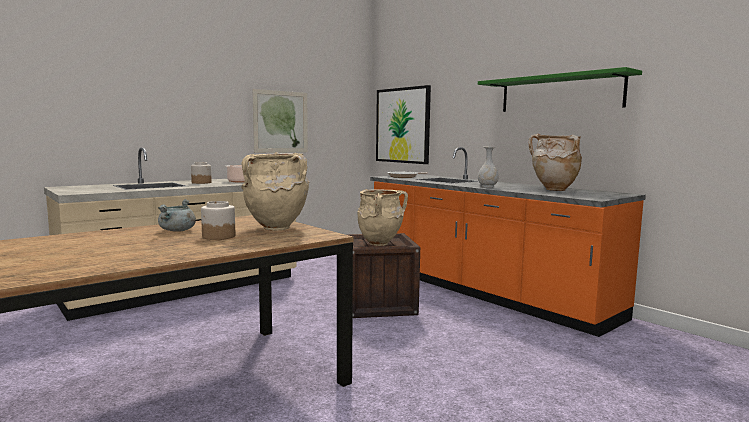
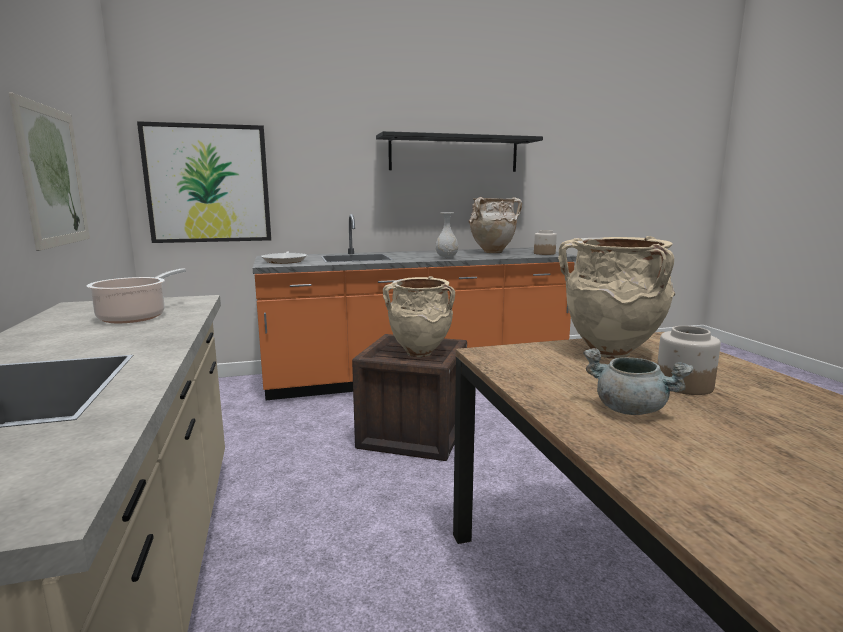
camera: 65 degrees left, 5 degrees up
jar [191,162,212,184] -> jar moved to [534,230,557,255]
green shelf [478,67,642,112] -> black shelf [376,131,543,172]

